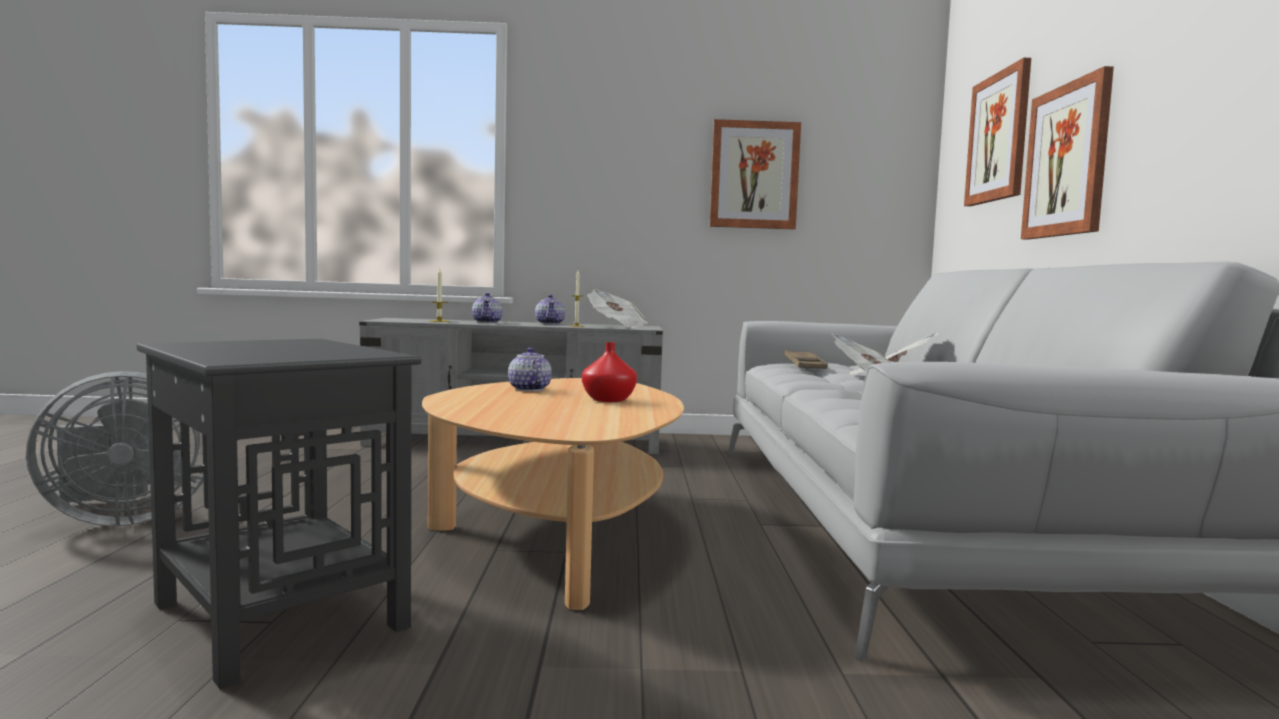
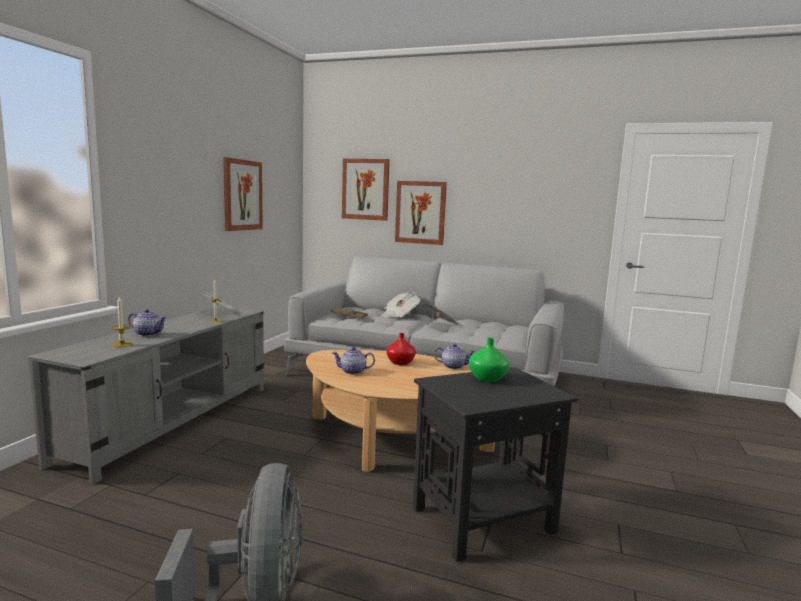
camera: 70 degrees left, 5 degrees up
teapot [535,295,565,324] -> teapot moved to [434,343,475,369]
none -> green vase [469,338,509,382]

